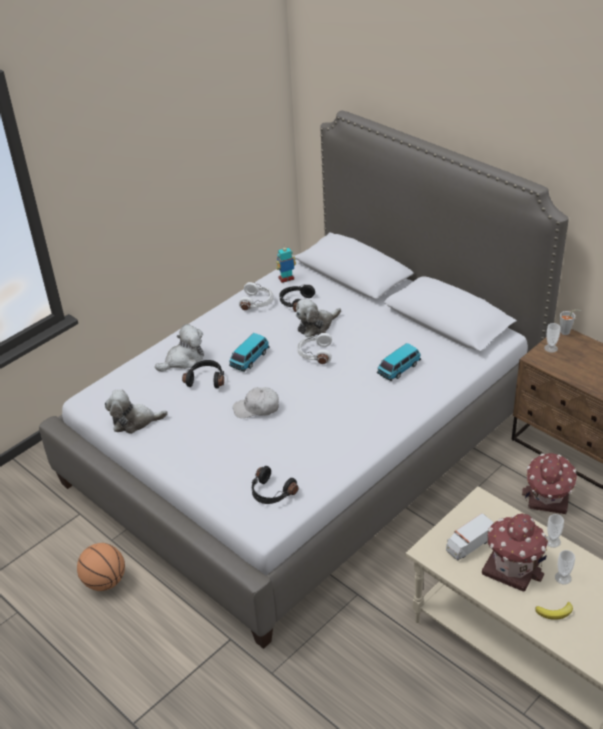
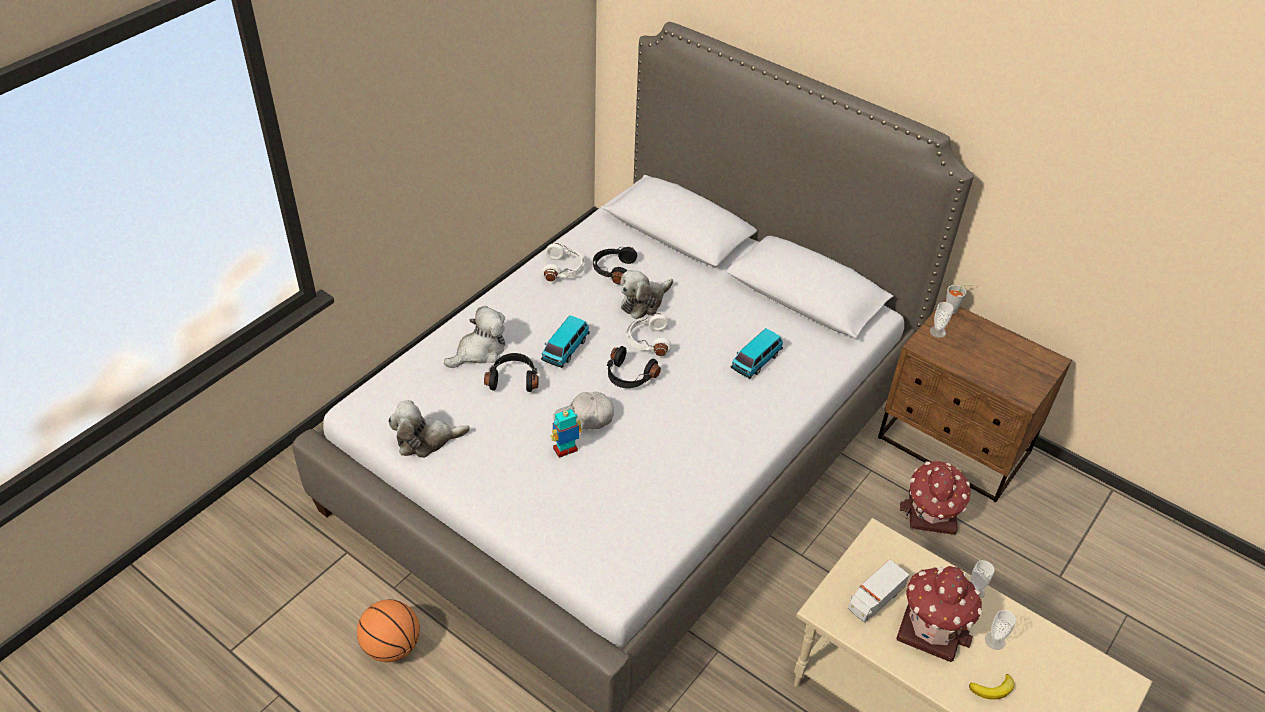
camera: 10 degrees left, 5 degrees up
black headphones [252,466,299,504] -> black headphones moved to [607,346,661,388]
toy robot [276,246,296,283] -> toy robot moved to [550,408,582,458]

